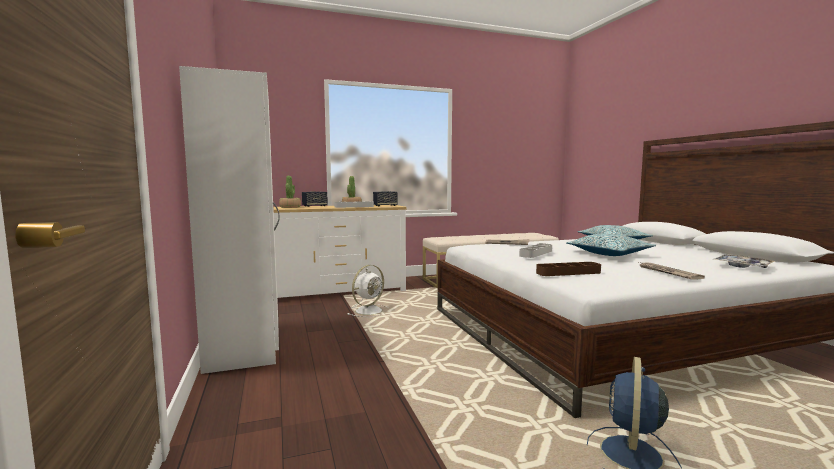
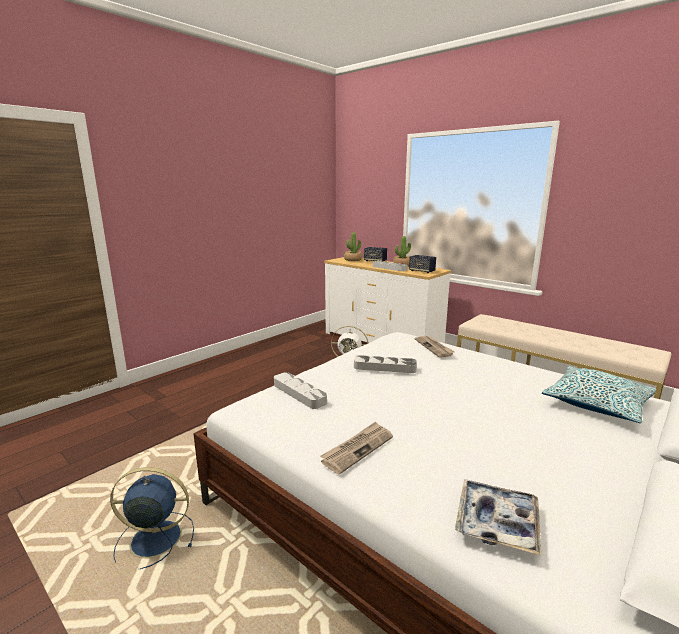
camera: 60 degrees right, 10 degrees up
white wardrobe [179,66,280,374] -> none
brown tray [536,262,601,276] -> grey tray [274,372,327,409]
pillow [566,234,656,256] -> none

